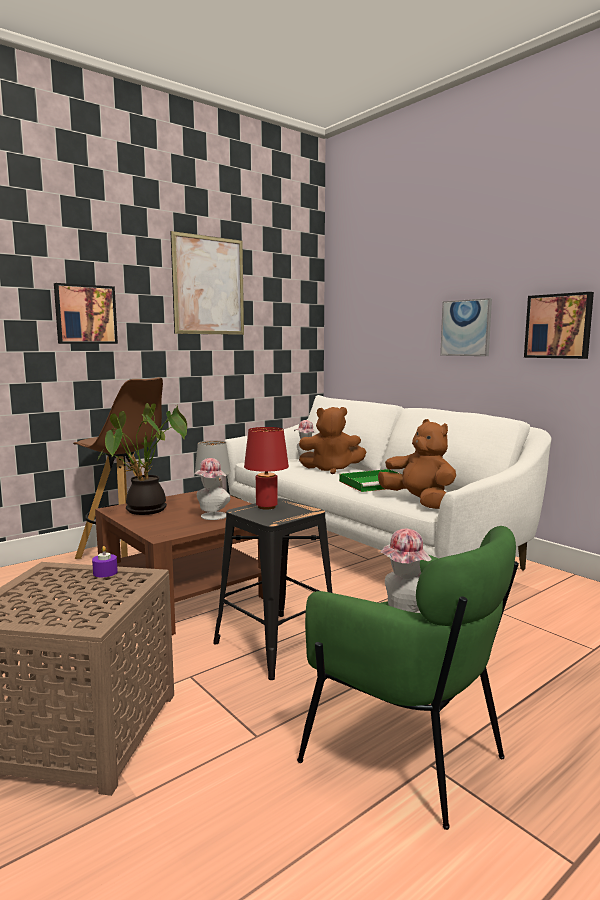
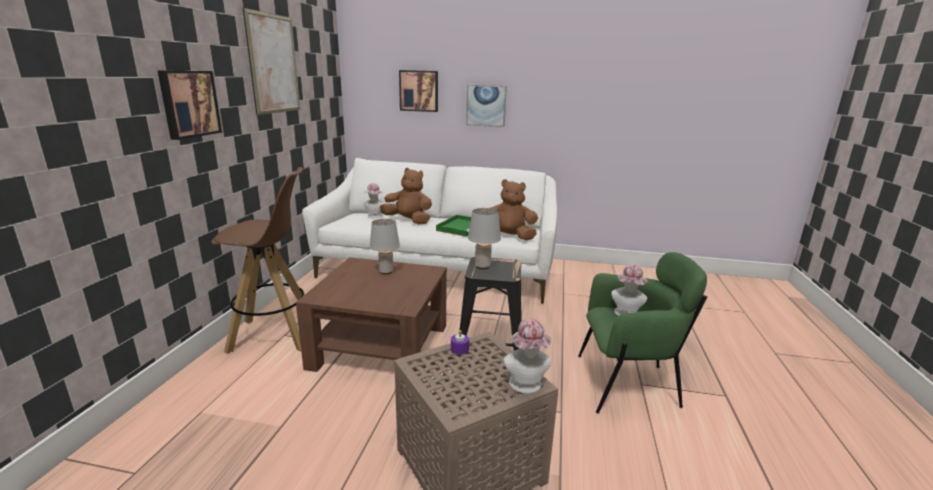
camera: 40 degrees left, 10 degrees up
potted plant [97,403,187,515] -> none
hat [194,458,231,520] -> hat moved to [503,319,551,394]
red table lamp [244,427,289,510] -> grey table lamp [468,208,501,269]
brown plush toy [299,407,366,474] -> brown plush toy turned 120 degrees counterclockwise [380,168,432,224]
picture [524,292,594,359] -> picture moved to [399,70,438,112]

